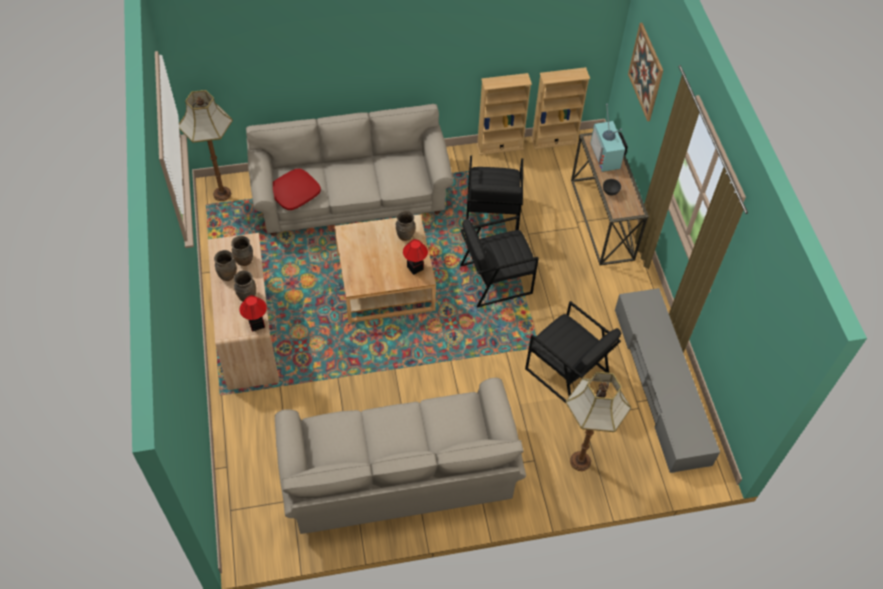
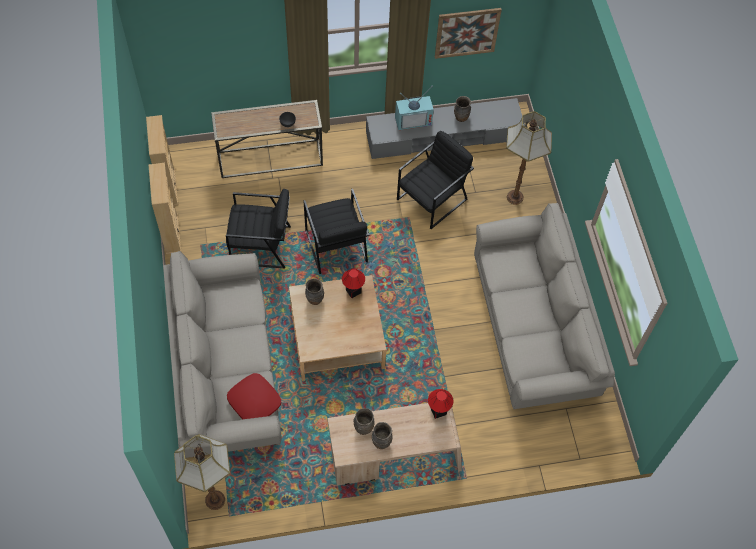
camera: 90 degrees left, 5 degrees up
brown vase [234,271,256,301] -> brown vase moved to [454,96,471,122]
television [590,104,627,172] -> television moved to [395,86,434,130]
picture [628,23,663,121] -> picture moved to [435,8,502,59]

